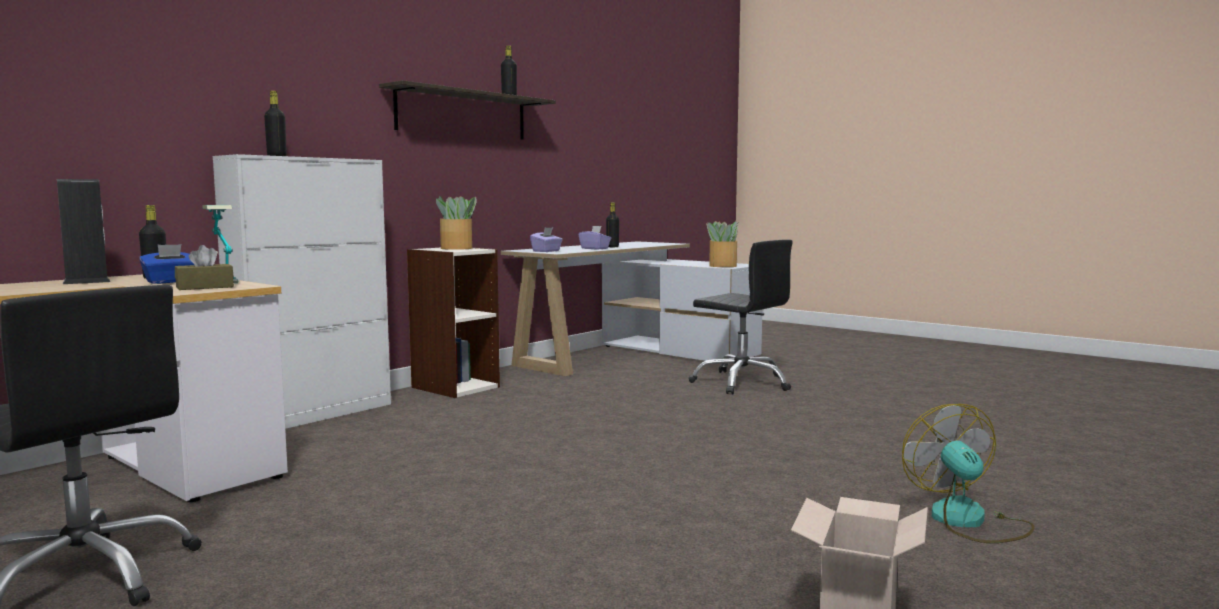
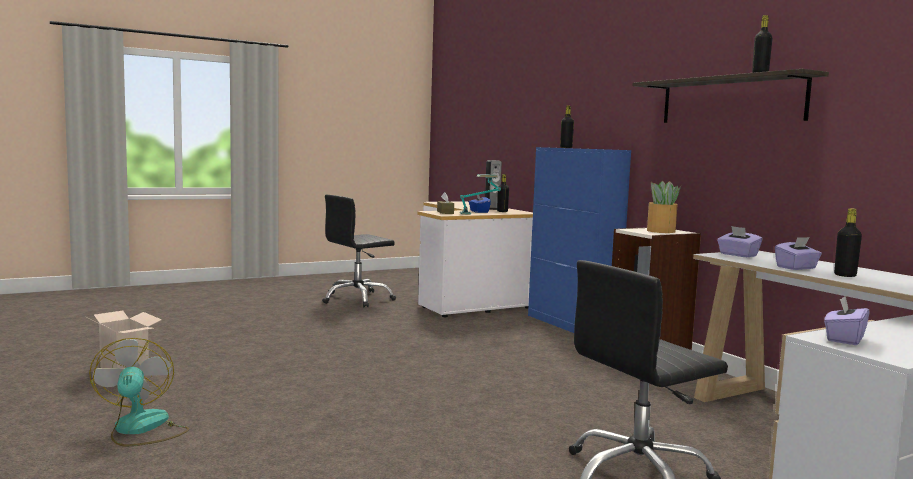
camera: 110 degrees right, 0 degrees up
white cabinet [213,154,391,429] -> blue cabinet [528,147,631,333]
potted plant [706,221,738,267] -> purple tissue box [824,296,870,345]
fan [902,404,1035,543] -> fan turned 120 degrees counterclockwise [89,338,189,446]

